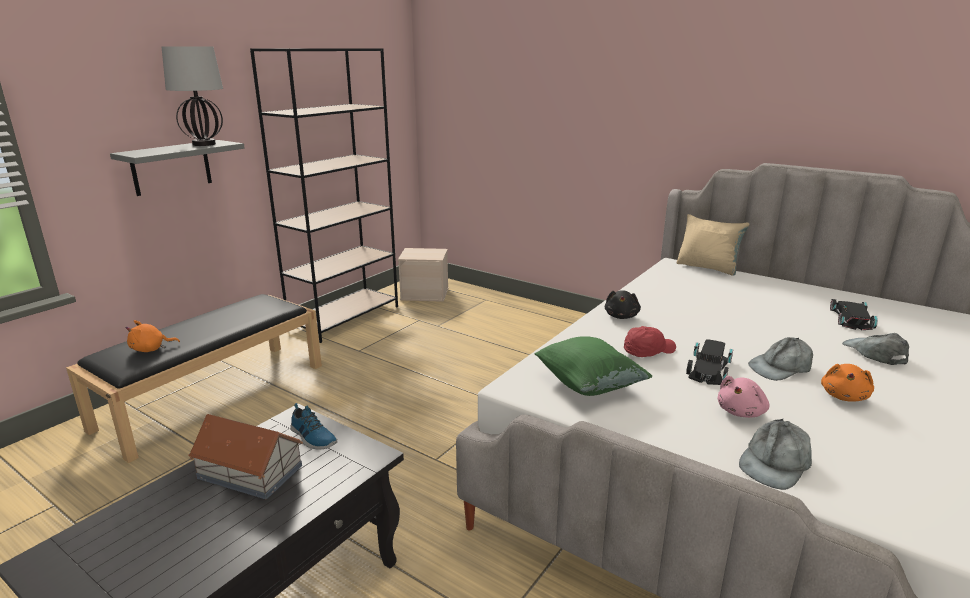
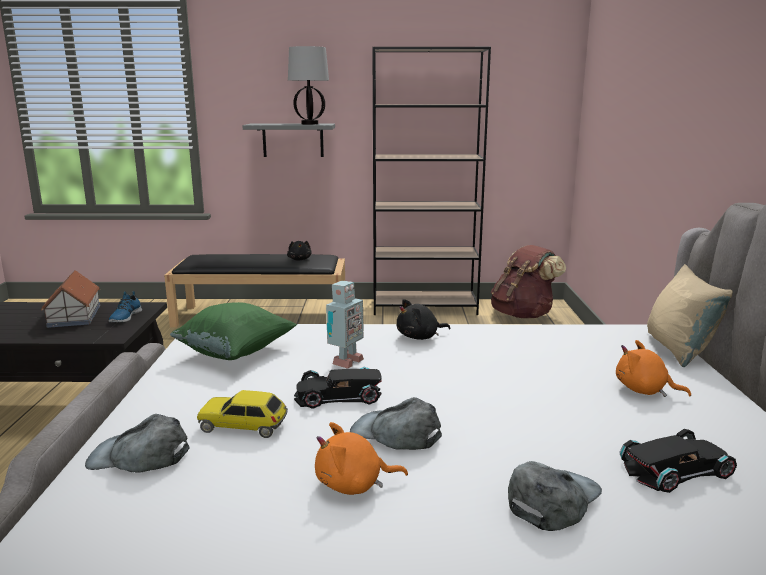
camera: 55 degrees right, 5 degrees down
orange plush toy [125,320,180,352] -> orange plush toy moved to [616,340,691,397]
beige storage box [398,248,448,302] -> brown backpack [491,245,566,318]
red cap [624,326,676,357] -> toy robot [326,281,364,369]
pink plush toy [717,376,769,418] -> toy car [197,390,288,438]
none -> black plush toy [287,241,312,261]

